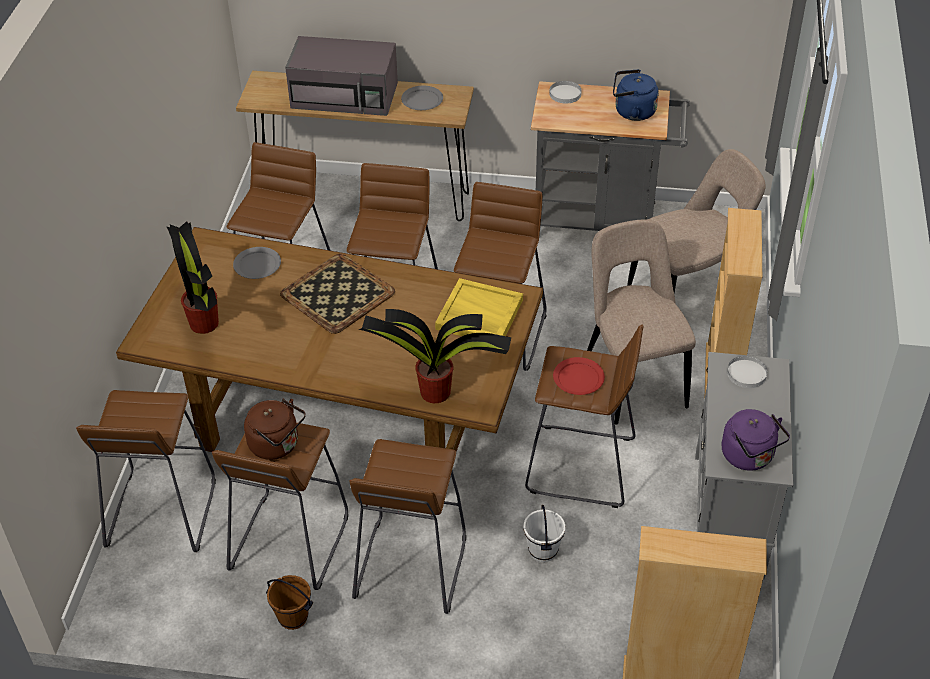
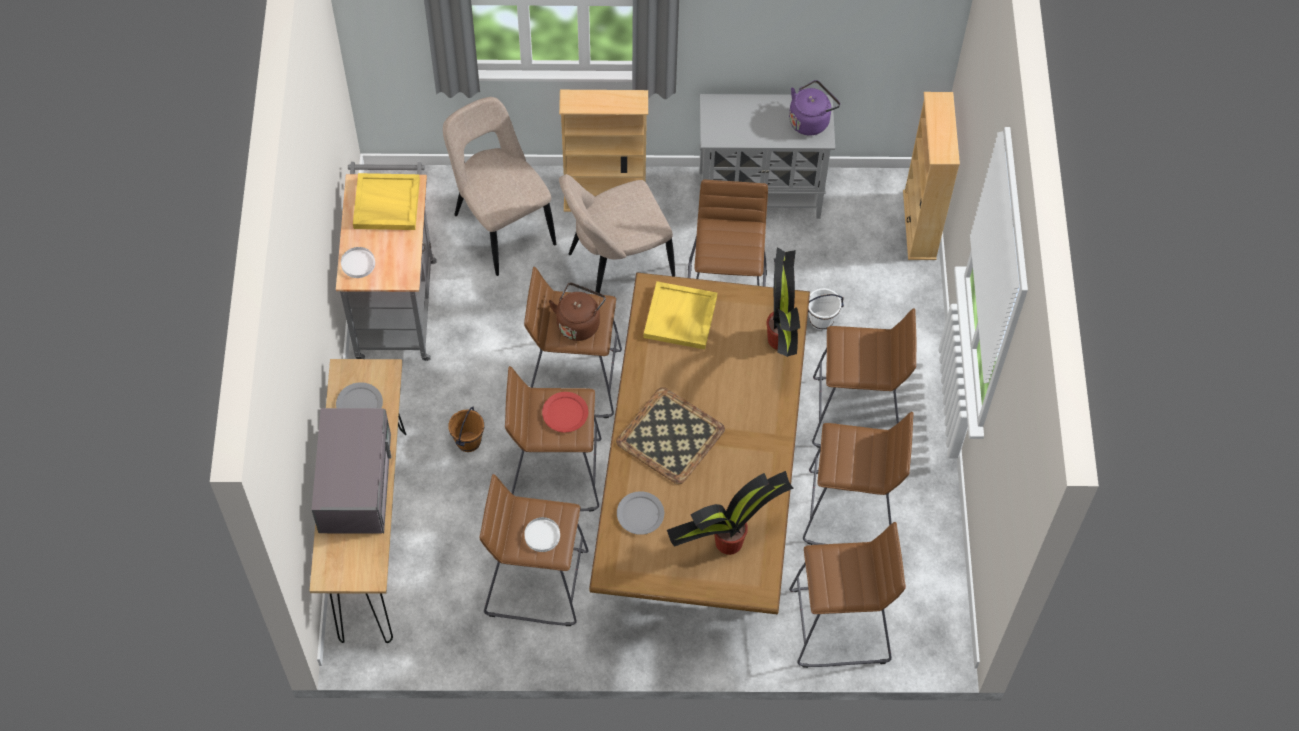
camera: 100 degrees left, 15 degrees up
brown kettle [244,398,306,460] -> brown kettle moved to [549,283,606,341]
brown bucket [266,575,313,630] -> brown bucket moved to [448,407,484,452]
red plate [553,357,605,395] -> red plate moved to [542,392,588,432]
blue kettle [613,69,659,121] -> yellow tray [353,173,420,230]
white plate [727,356,767,388] -> white plate moved to [524,517,560,552]

